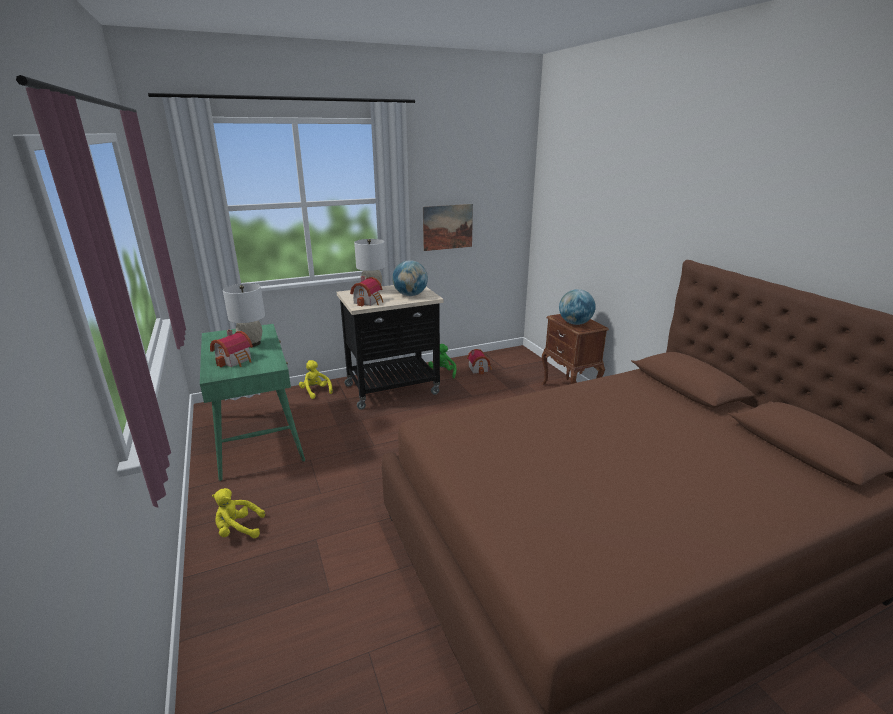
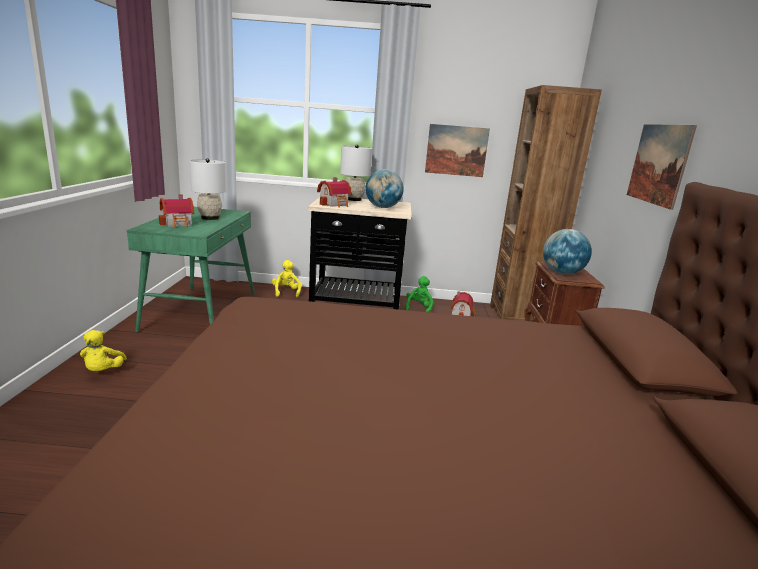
camera: 25 degrees right, 5 degrees down
yellow plush toy [212,488,265,538] -> yellow plush toy turned 120 degrees counterclockwise [80,330,127,371]
none -> brown bookcase [490,85,602,322]
none -> picture [627,124,697,210]

